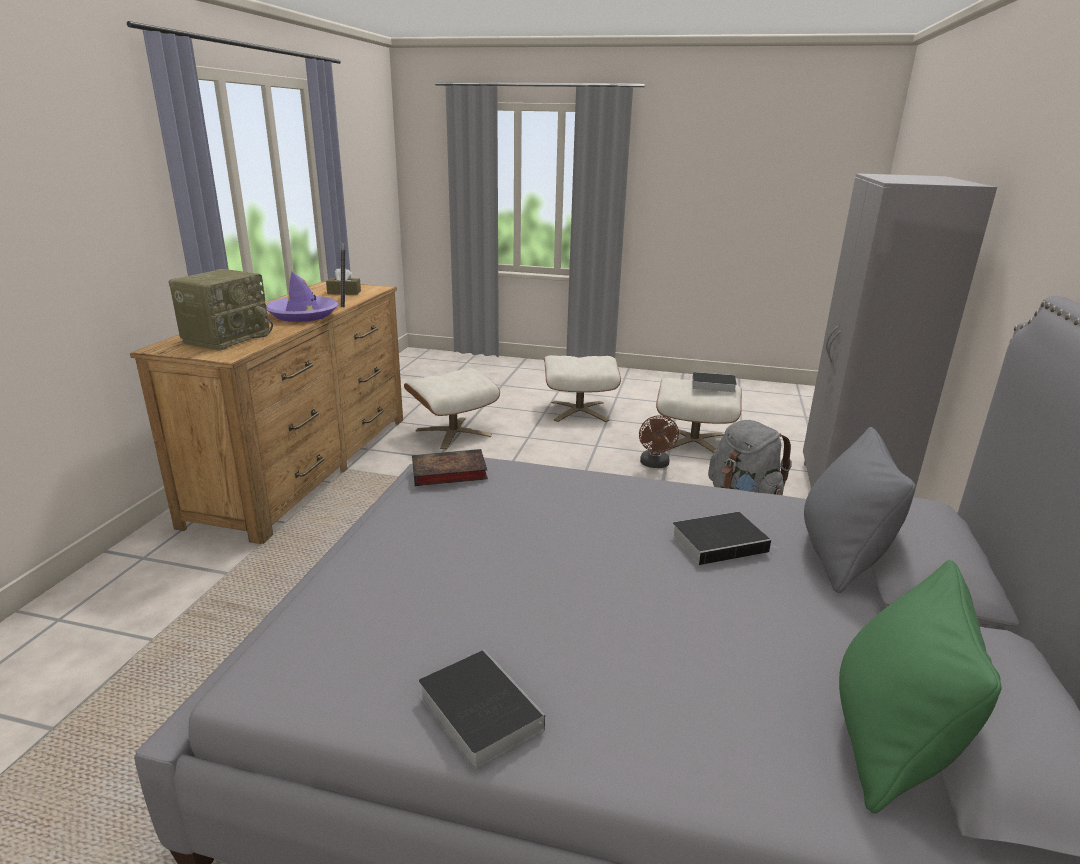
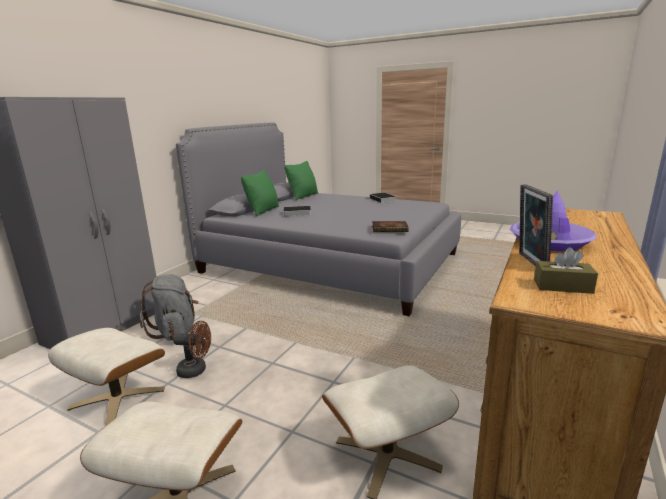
camera: 165 degrees left, 5 degrees down
radio [169,269,273,351] -> none
brown fan [639,415,679,468] -> brown fan turned 75 degrees clockwise [173,321,211,378]
book [689,372,737,392] -> none
grey pillow [804,427,916,593] -> green pillow [241,170,279,216]

